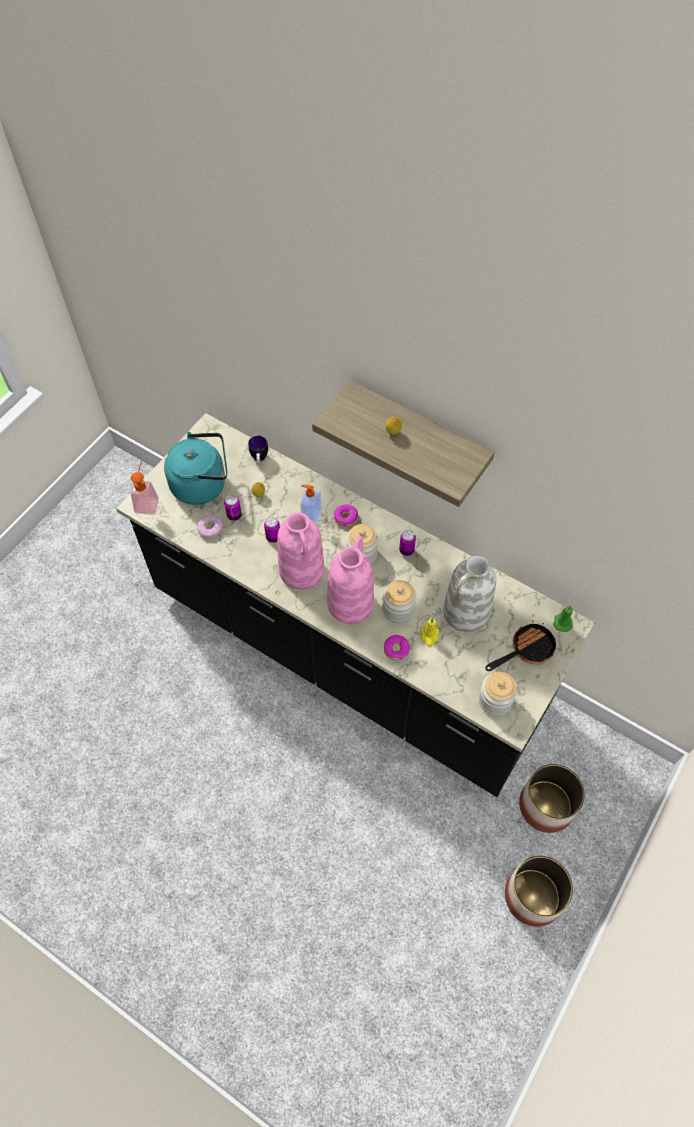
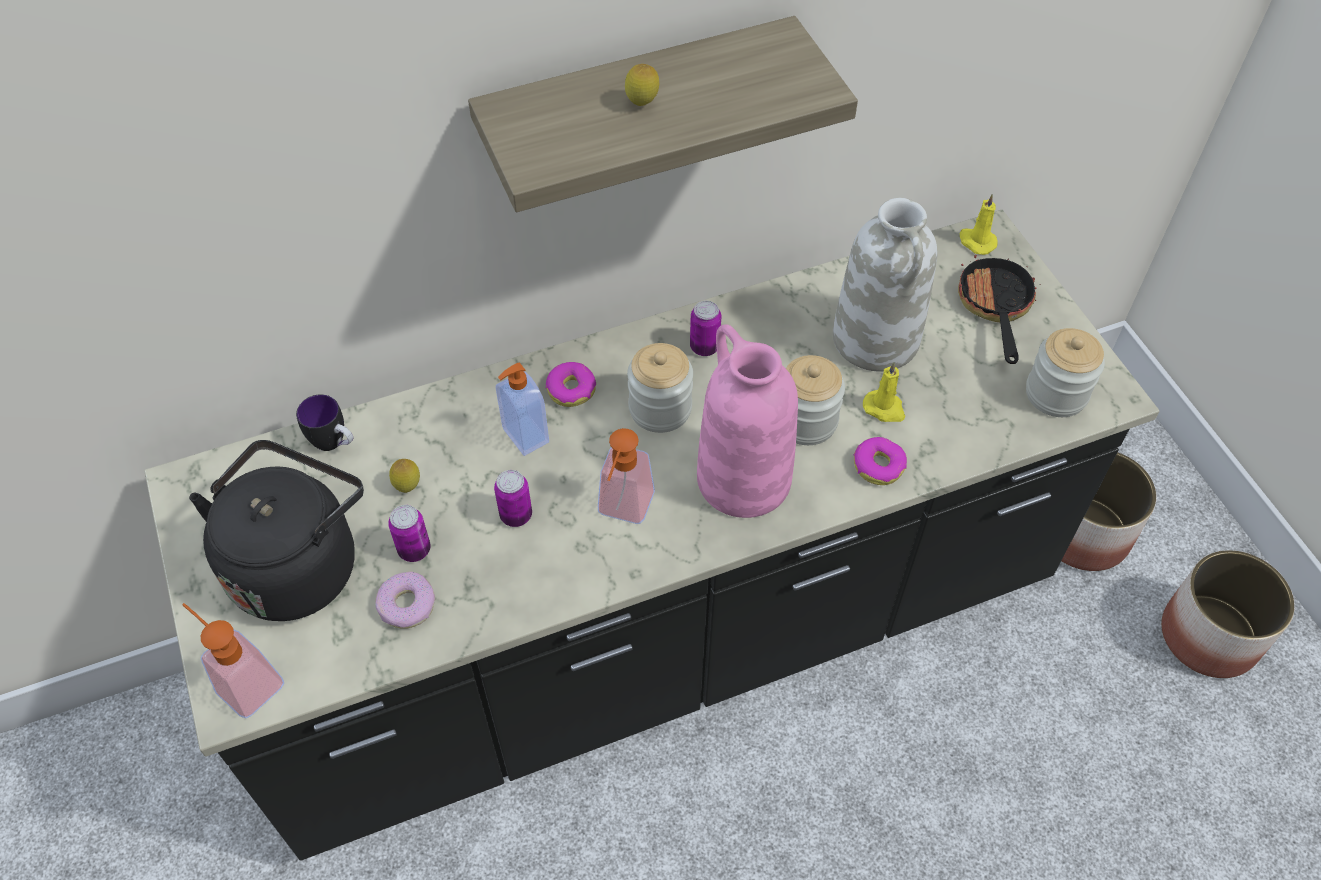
camera: 55 degrees left, 5 degrees down
turquoise kettle [164,432,227,505] -> black kettle [189,440,364,621]
pink vase [277,512,324,590] -> soap dispenser [598,428,655,524]
green candle [553,605,573,632] -> yellow candle [959,194,998,255]

